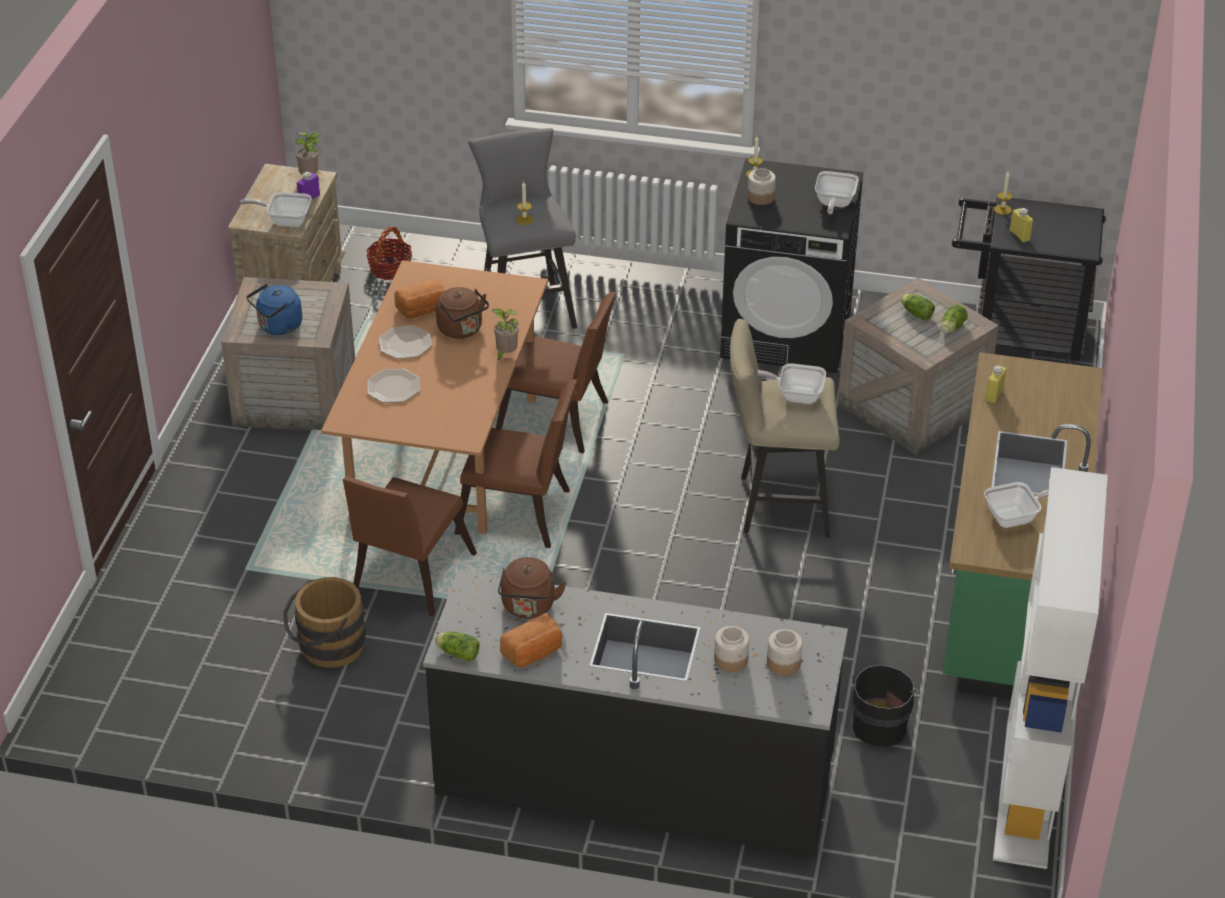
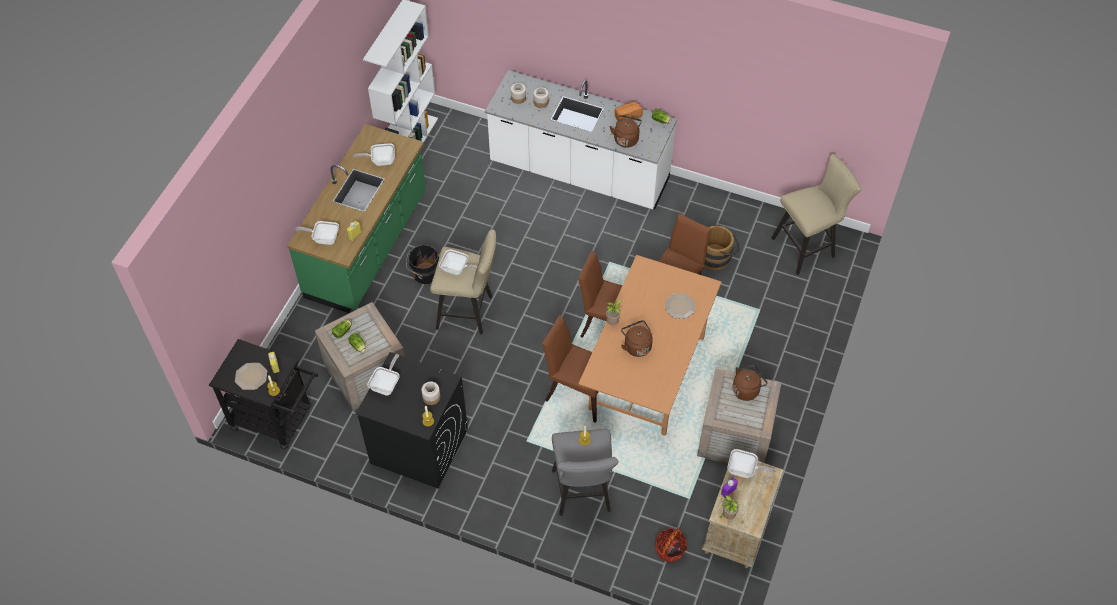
camera: 170 degrees left, 15 degrees up
blue kettle [247,284,302,335] -> brown kettle [732,364,767,401]
plate [379,325,432,359] -> plate moved to [235,363,267,390]
bread [394,278,444,318] -> none
black counter [423,570,848,857] -> white counter [485,70,677,210]
black bucket [852,665,919,747] -> black bucket moved to [406,245,439,284]
none -> frying pan [295,221,339,245]
none -> beige stool [771,153,862,275]

